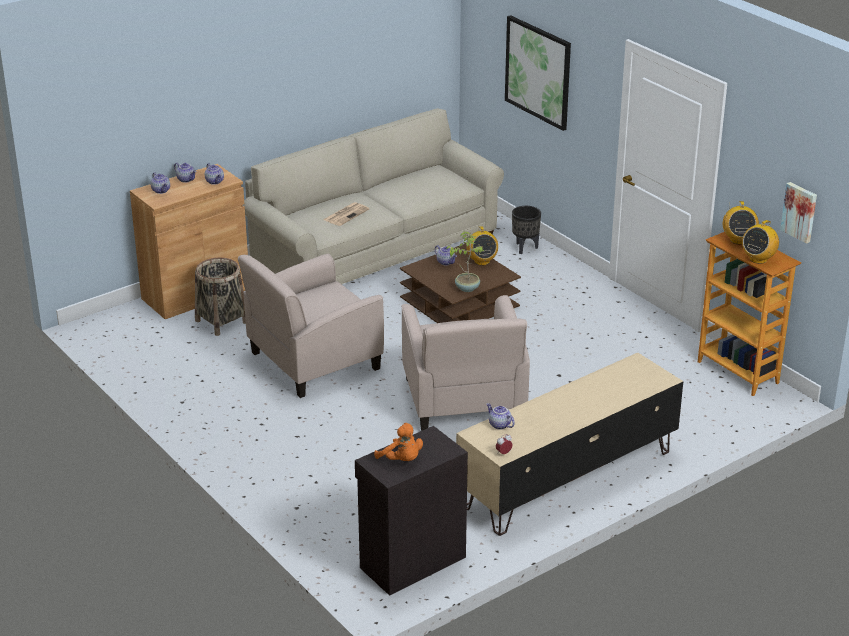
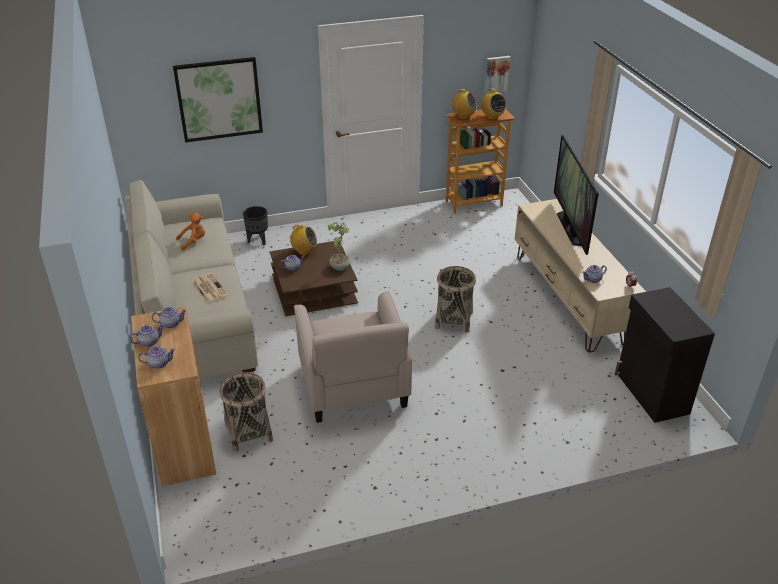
camera: 70 degrees left, 5 degrees up
orange plush toy [374,423,423,461] -> orange plush toy moved to [176,213,205,250]
beige armchair [401,295,530,431] -> basket [435,266,476,333]
none -> television [554,135,599,255]

